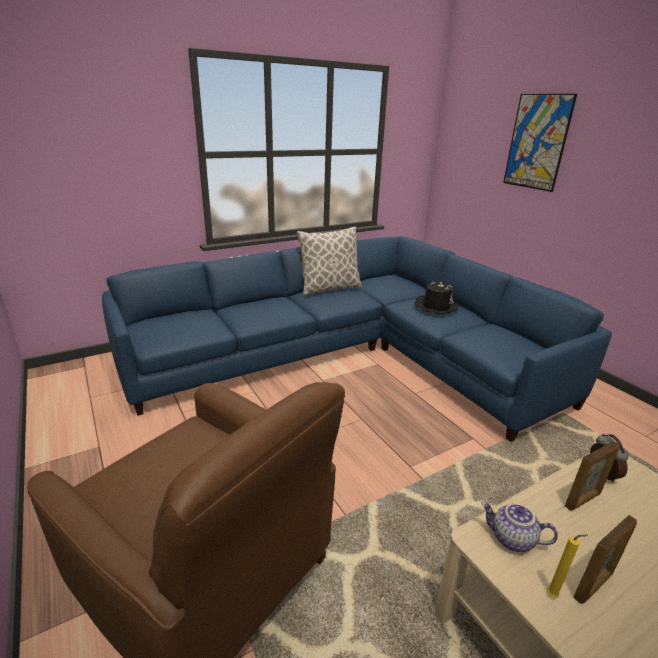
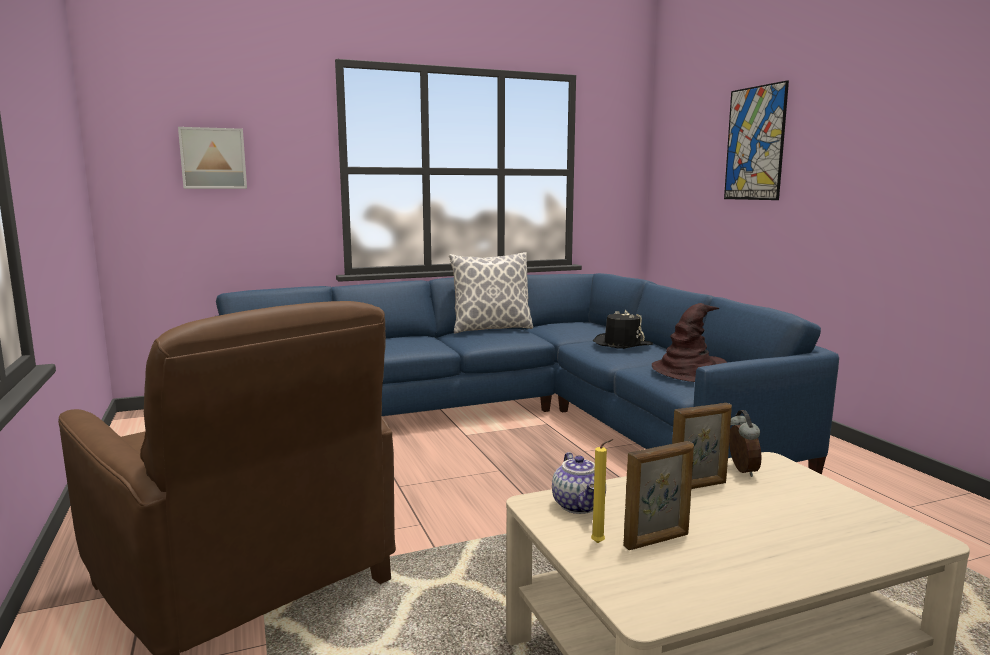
camera: 10 degrees right, 15 degrees down
teapot [481,502,558,552] -> teapot turned 135 degrees counterclockwise [552,452,606,514]
none -> picture [178,127,247,189]
none -> brown hat [652,303,727,382]

